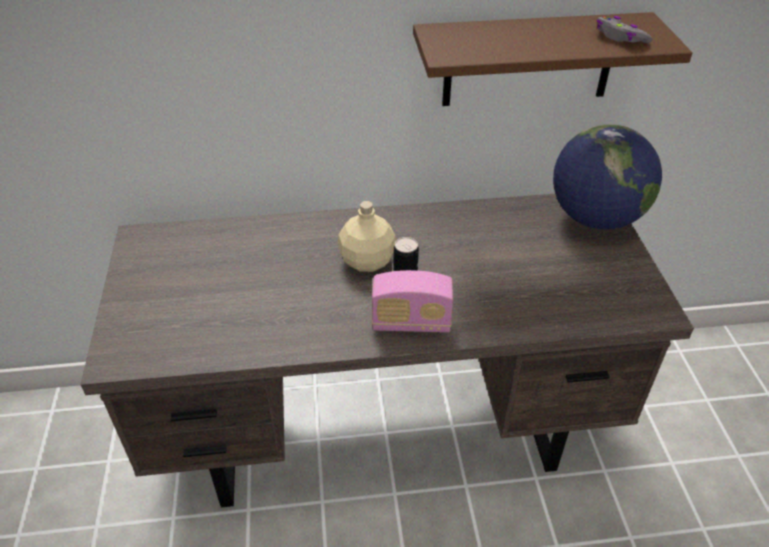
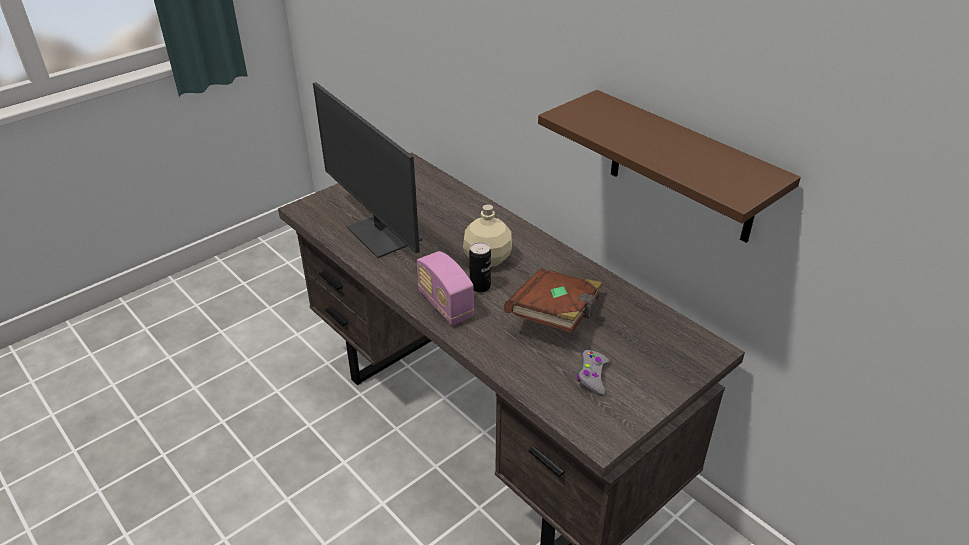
camera: 55 degrees right, 5 degrees down
globe [553,124,662,230] -> none
grey game controller [596,16,652,43] -> grey game controller moved to [577,350,609,396]
none -> monitor [313,82,422,258]
none -> brown book [504,268,602,333]

